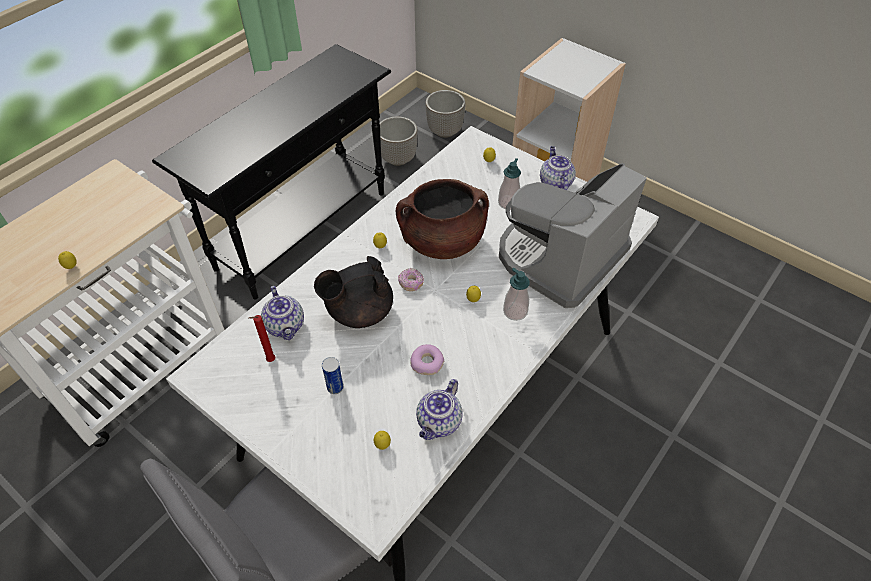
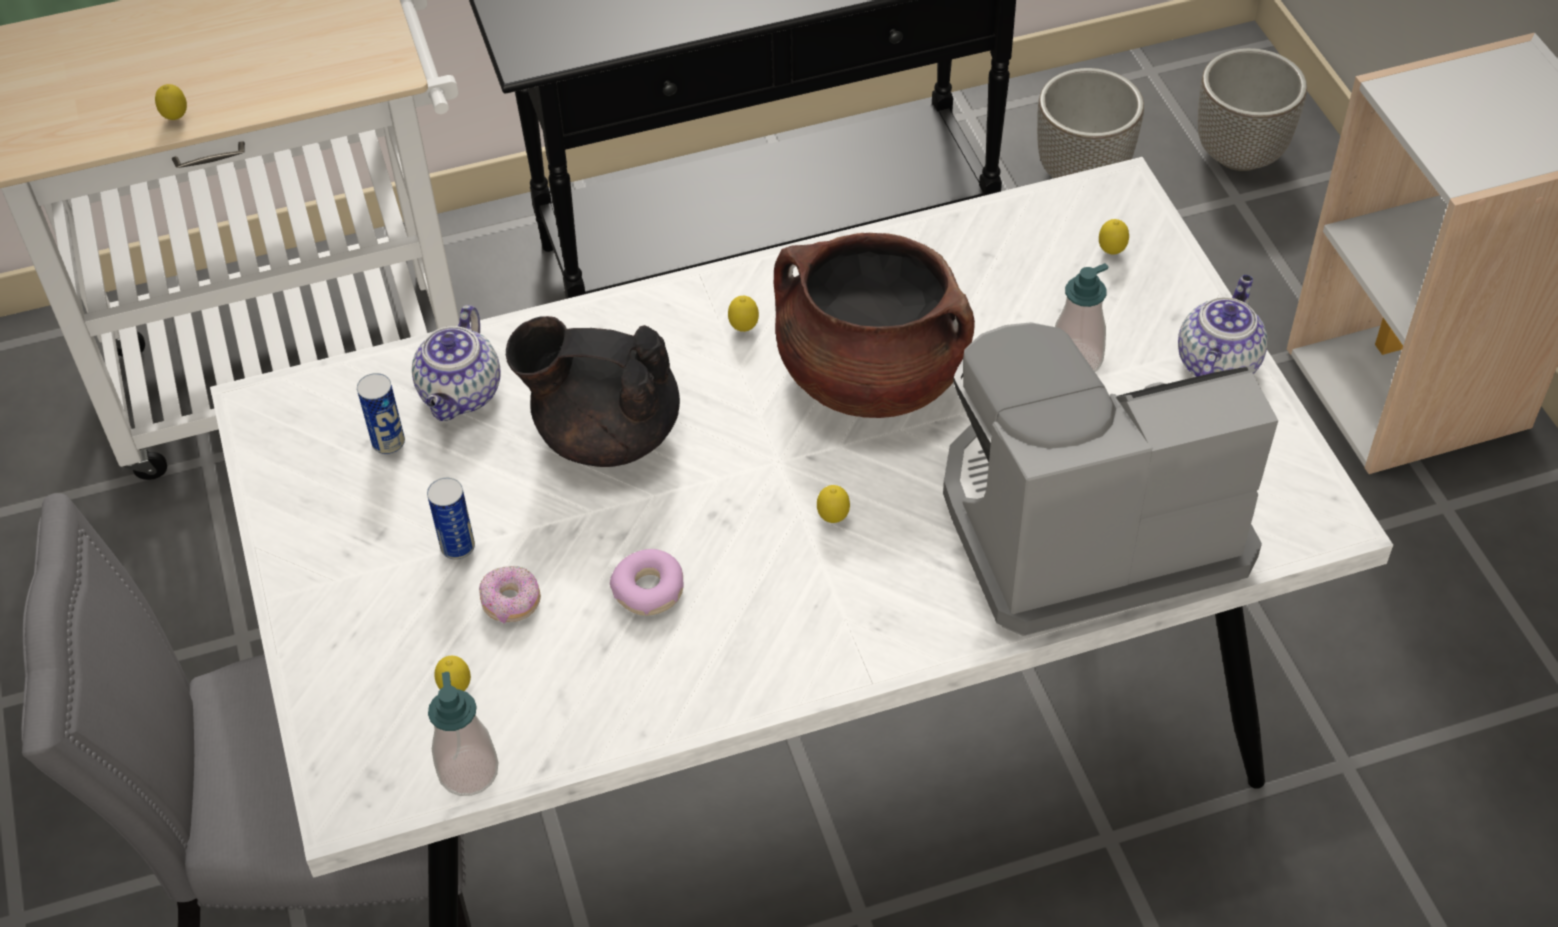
camera: 35 degrees right, 0 degrees up
red candle [249,315,276,362] -> can [357,373,405,454]
donut [398,268,424,291] -> donut moved to [479,566,541,624]
teapot [416,379,463,440] -> none
soap dispenser [503,268,530,321] -> soap dispenser moved to [428,672,498,796]

